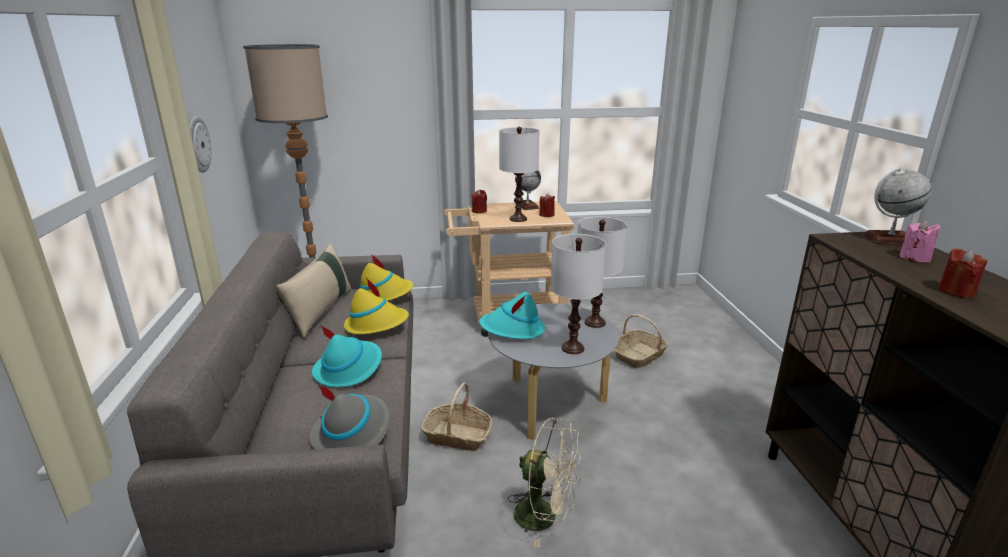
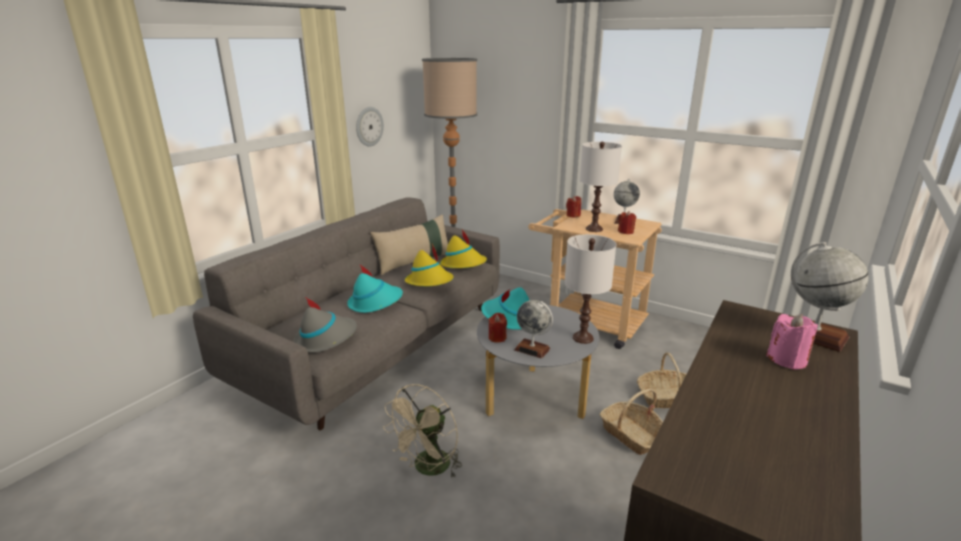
camera: 40 degrees right, 0 degrees up
basket [421,382,493,451] -> basket moved to [599,389,663,455]
beige fan [508,417,582,547] -> beige fan turned 60 degrees clockwise [383,384,462,478]
white table lamp [551,234,606,354] -> globe [514,300,553,358]
red candle [939,248,987,298] -> red candle moved to [488,313,507,343]

